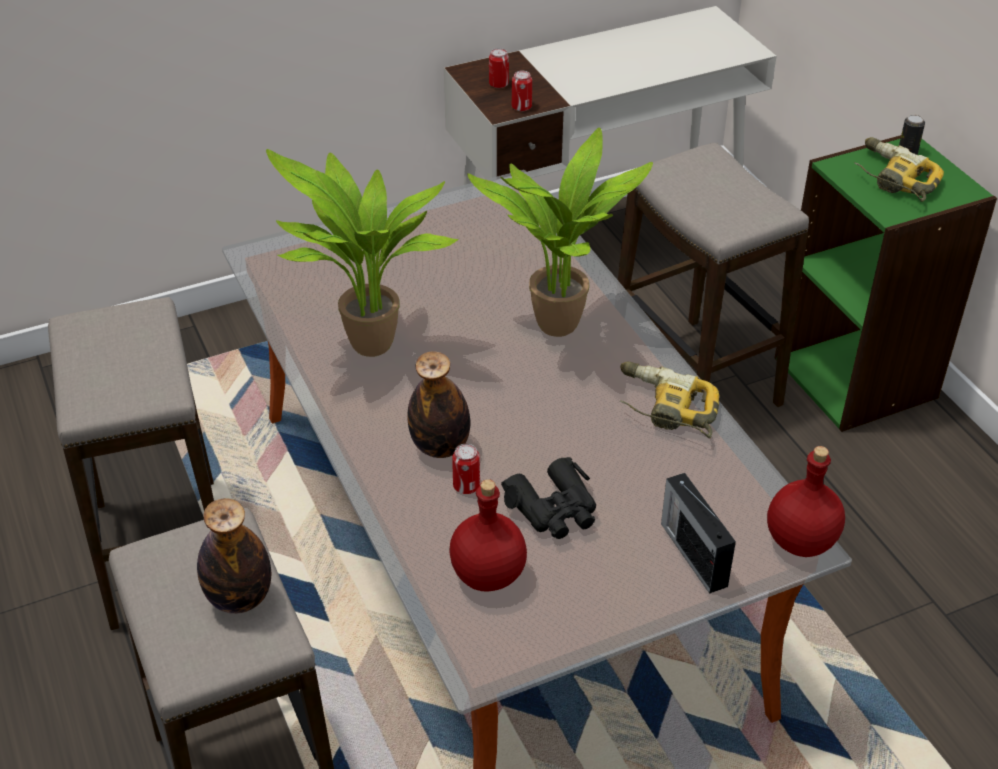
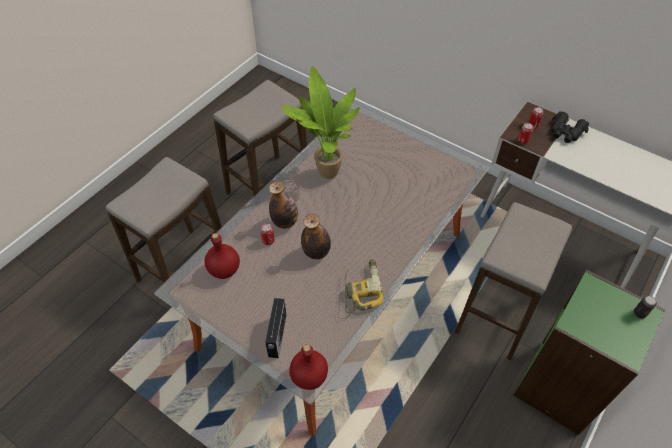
camera: 60 degrees right, 10 degrees up
bottle [197,498,271,614] -> bottle moved to [301,214,331,259]
potted plant [467,128,653,337] -> none
black binoculars [501,457,596,539] -> black binoculars moved to [551,111,589,143]
radio [661,473,736,594] -> radio turned 150 degrees clockwise [265,298,286,358]
power drill [855,137,944,202] -> none

